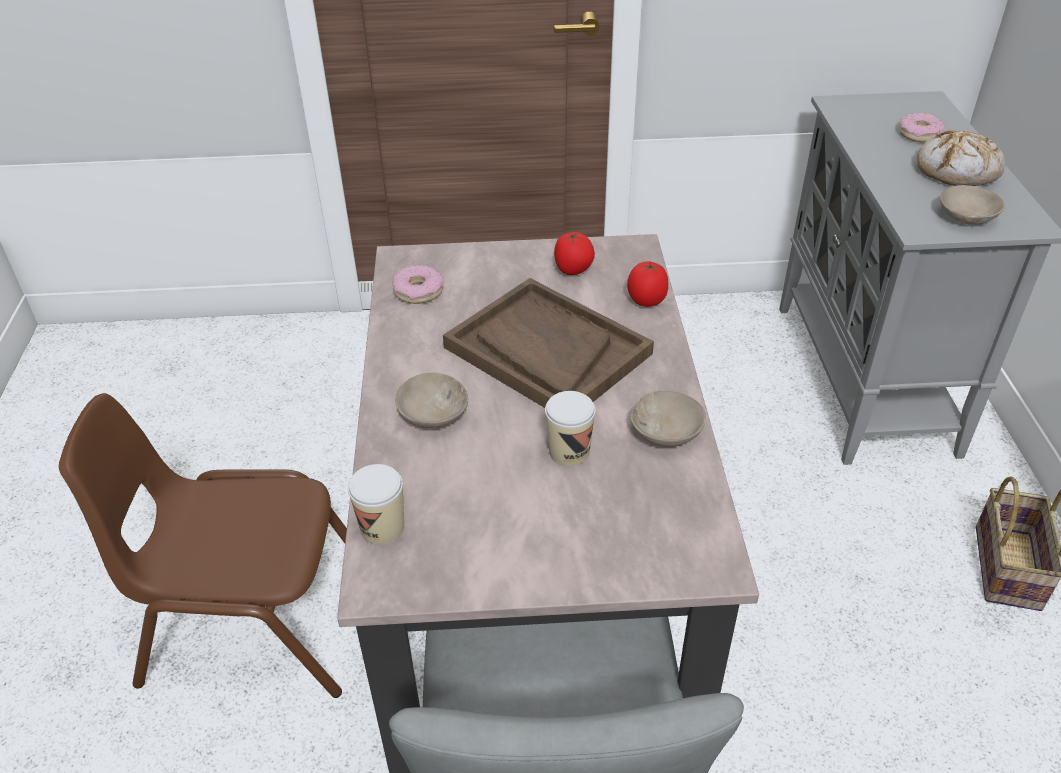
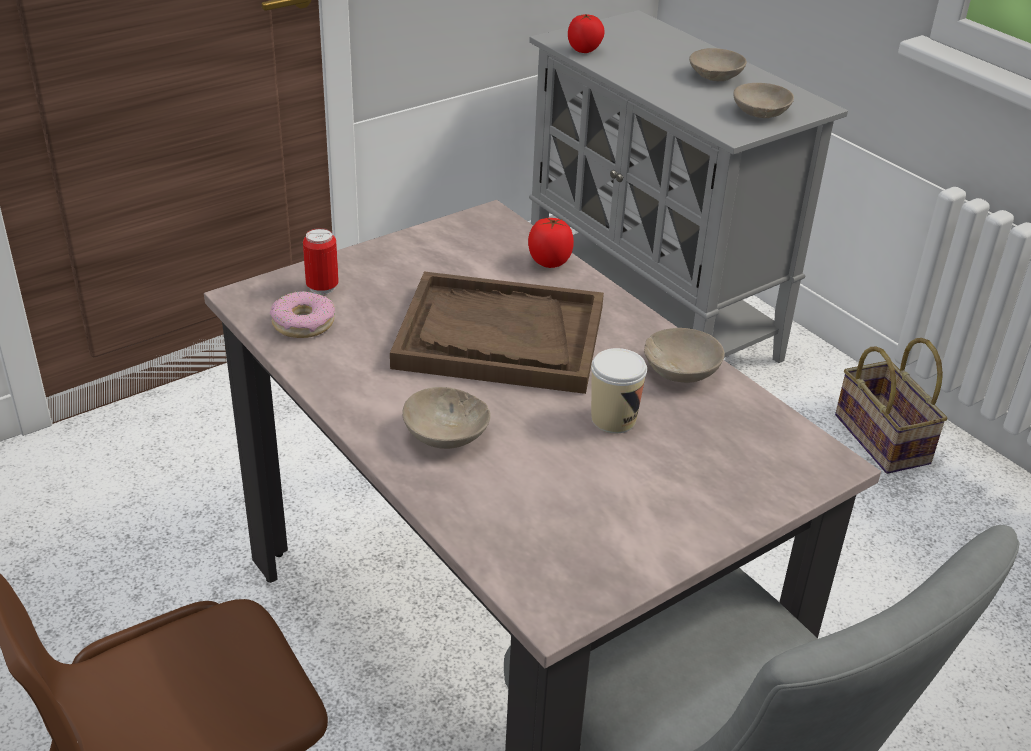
camera: 35 degrees left, 5 degrees down
cup [348,464,404,545] -> none
tomato [554,232,595,275] -> tomato moved to [568,14,605,53]
donut [899,113,945,142] -> none
bread [917,131,1005,186] -> beige bowl [689,48,747,81]
none -> can [303,228,339,295]

